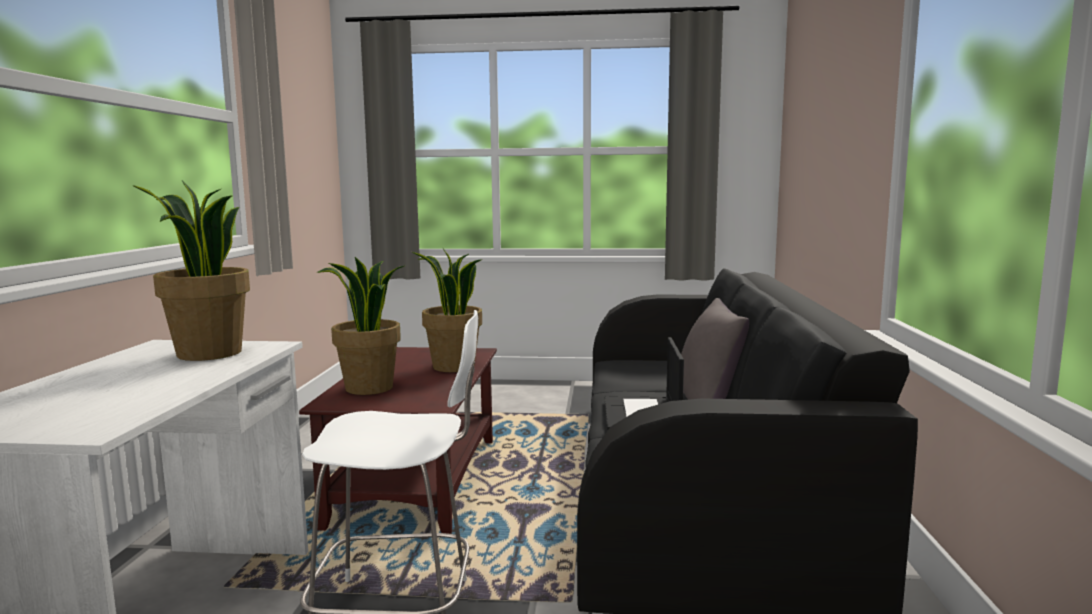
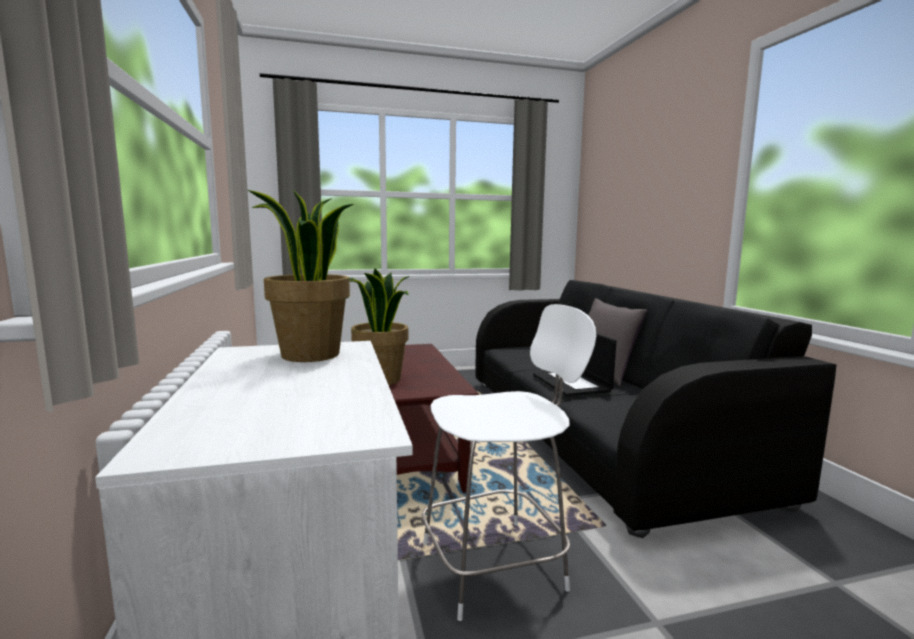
camera: 20 degrees left, 0 degrees up
potted plant [412,249,483,372] -> none

